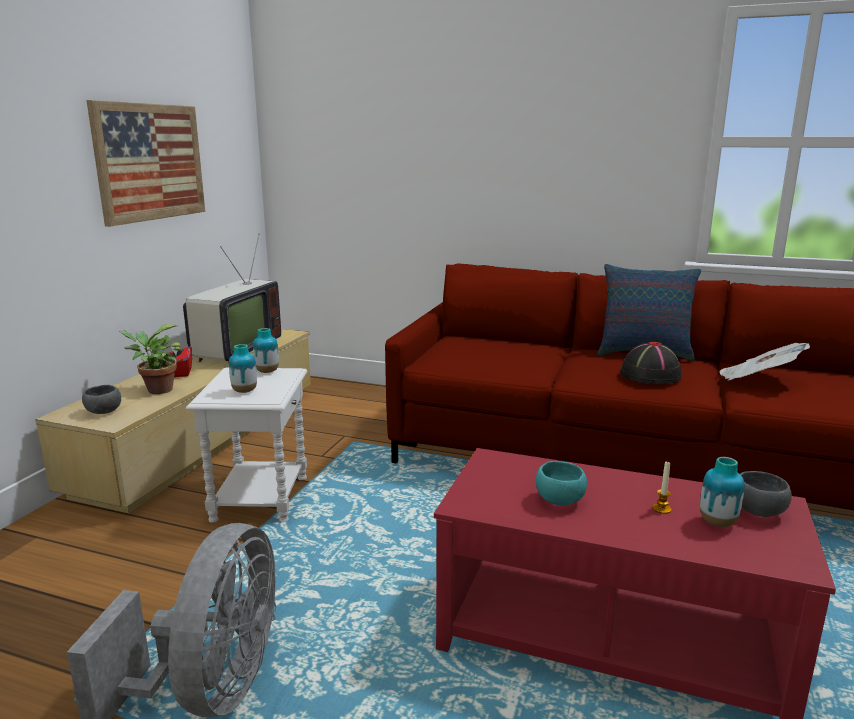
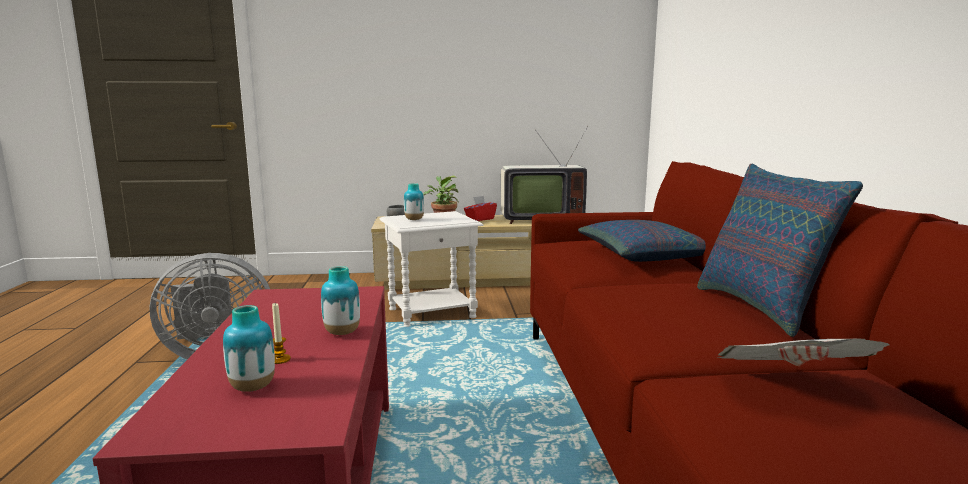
camera: 65 degrees right, 5 degrees down
picture [87,100,205,227] -> none
vase [253,328,279,373] -> vase moved to [321,266,360,335]
turquoise bowl [535,461,587,505] -> none
black hat [620,342,682,384] -> none
grey bowl [740,471,792,517] -> none
none -> blue pillow [578,220,706,262]

